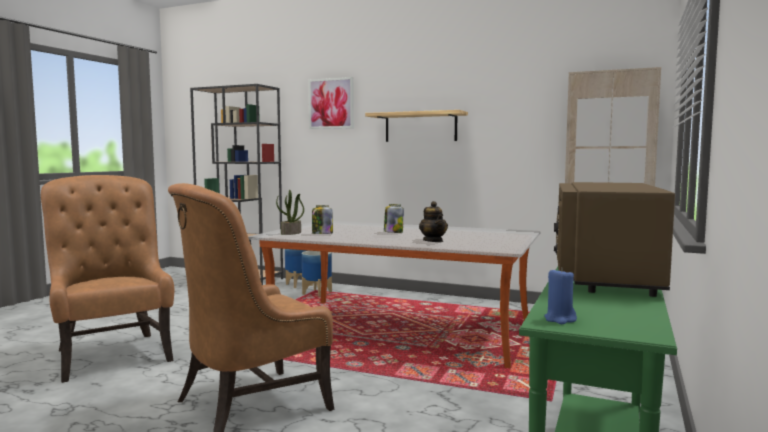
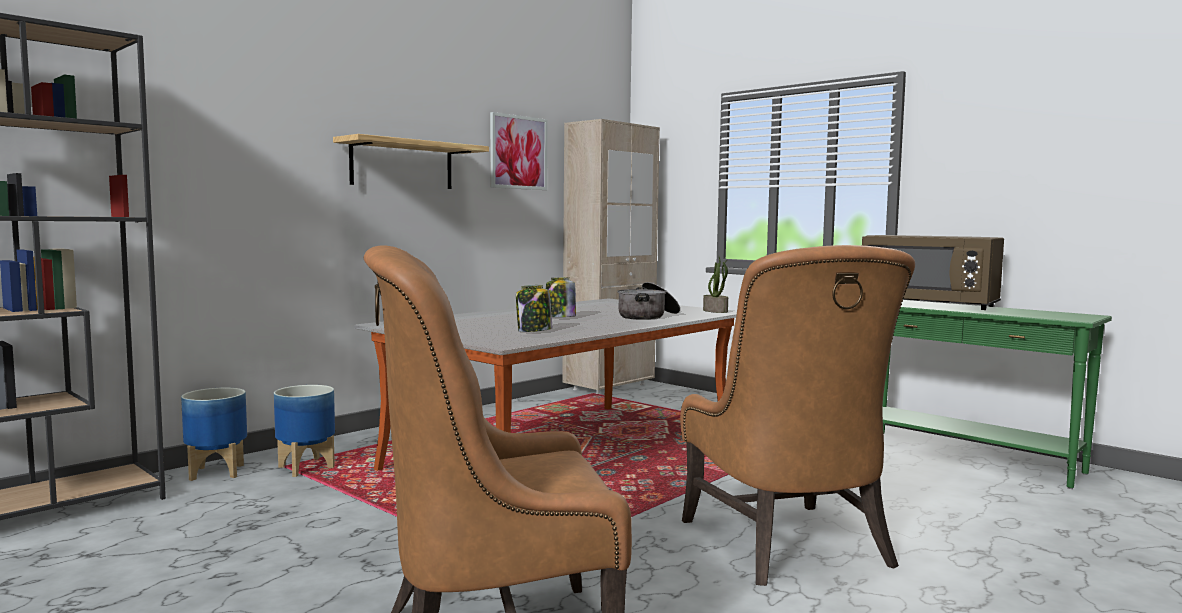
camera: 70 degrees left, 0 degrees up
potted plant [276,190,304,235] -> potted plant moved to [703,255,728,313]
picture [309,77,354,129] -> picture moved to [490,112,547,190]
teapot [419,201,448,242] -> cooking pot [617,282,680,320]
blue candle [544,267,577,324] -> none

